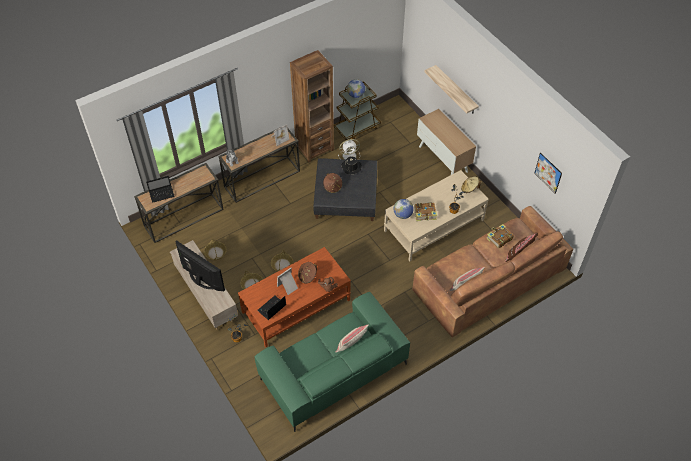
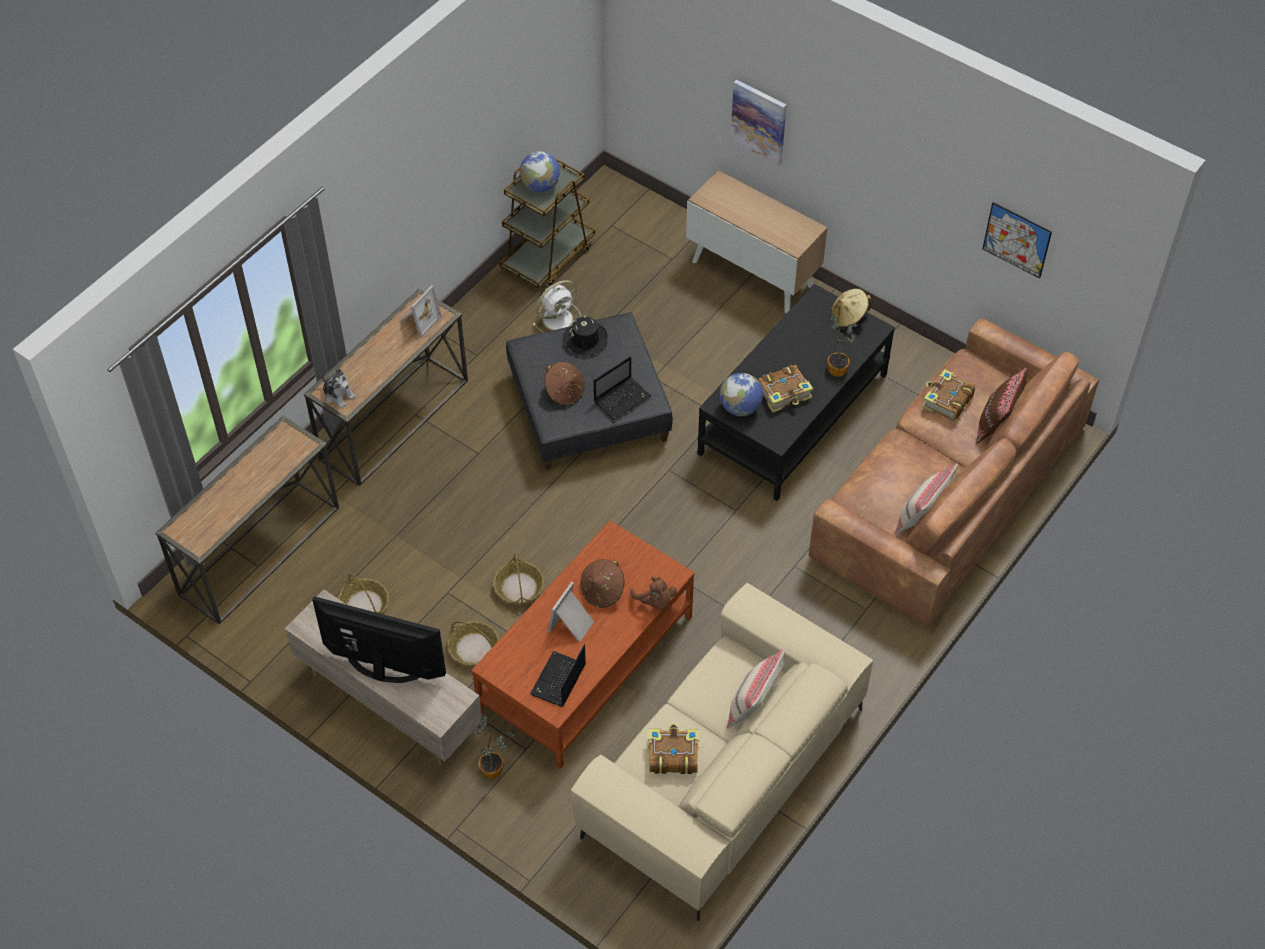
camera: 20 degrees left, 0 degrees up
laptop [146,176,175,203] -> laptop moved to [594,356,651,420]
green sofa [255,292,410,432] -> beige sofa [571,583,873,921]
brown bookcase [290,50,334,162] -> none
beige coffee table [384,170,489,261] -> black coffee table [697,284,895,501]
shelf [424,65,479,114] -> picture [730,80,787,166]
none -> book [648,723,699,774]

